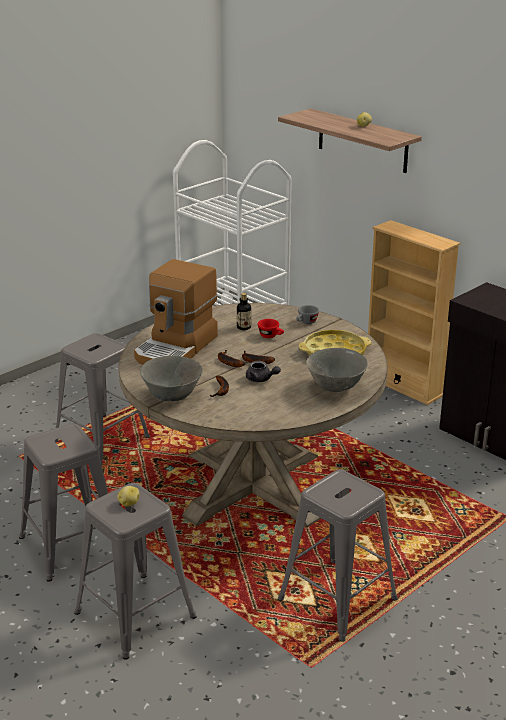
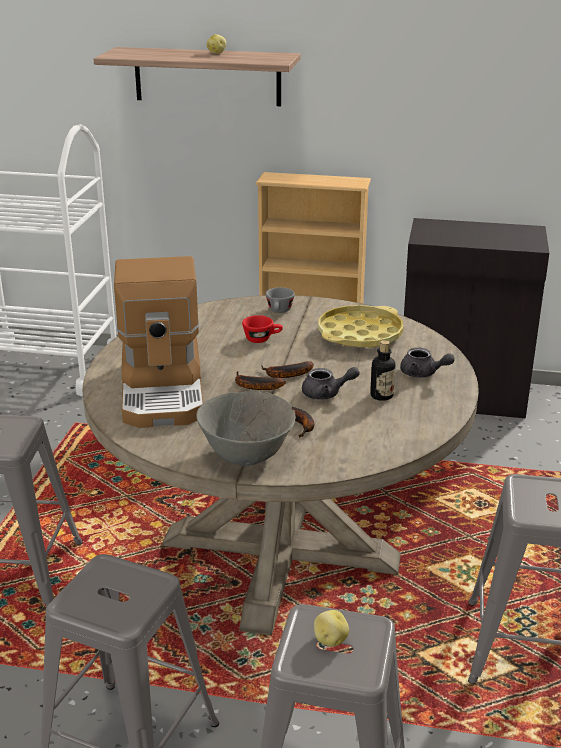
camera: 35 degrees left, 0 degrees up
bottle [237,293,251,330] -> bottle moved to [370,340,395,401]
grey bowl [306,348,368,392] -> grey teapot [400,348,455,378]

